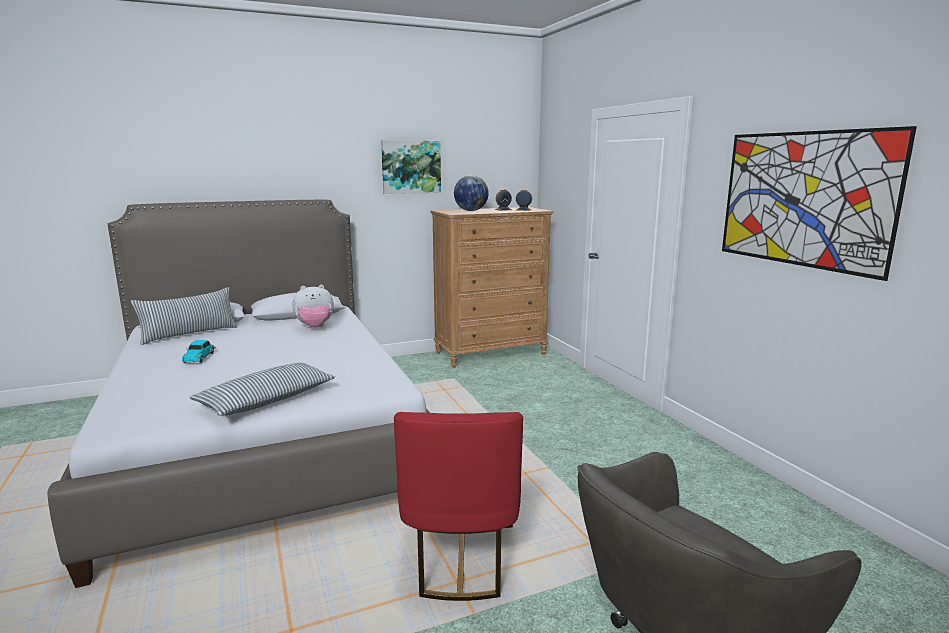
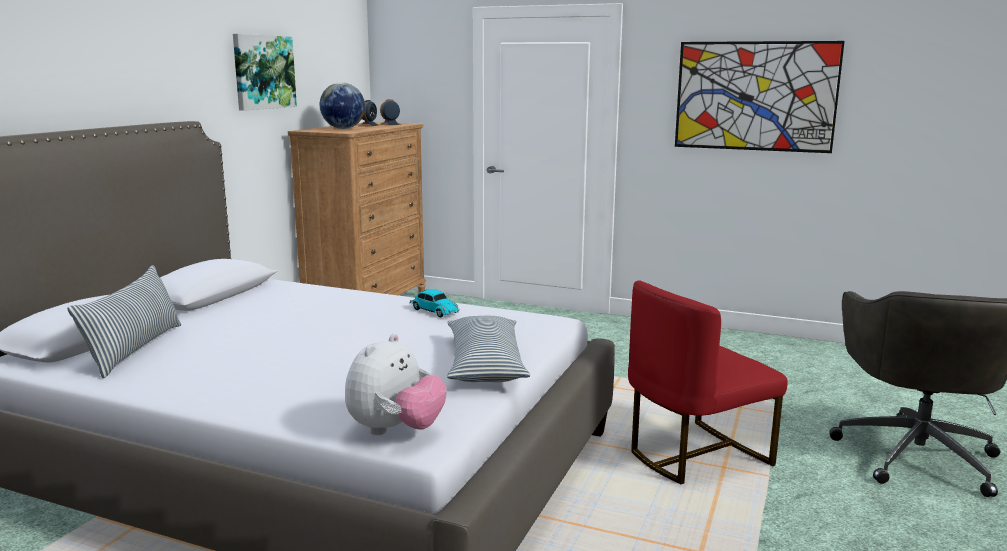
camera: 45 degrees left, 0 degrees up
toy car [182,340,216,363] -> toy car moved to [409,289,460,317]
plush toy [293,285,334,328] -> plush toy moved to [345,334,447,435]
red chair [394,412,523,601] -> red chair turned 105 degrees clockwise [628,280,788,484]

